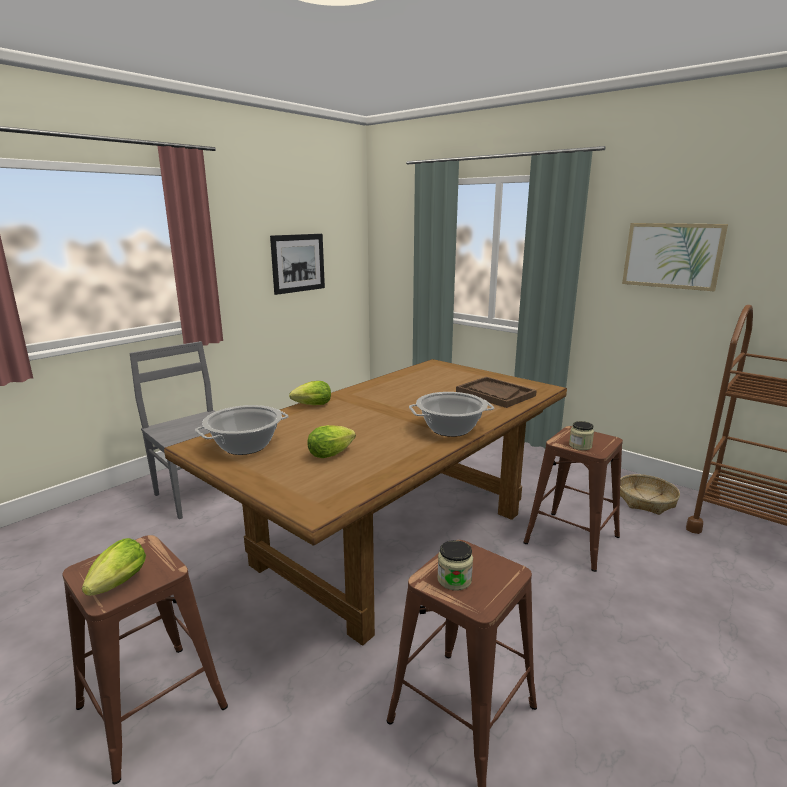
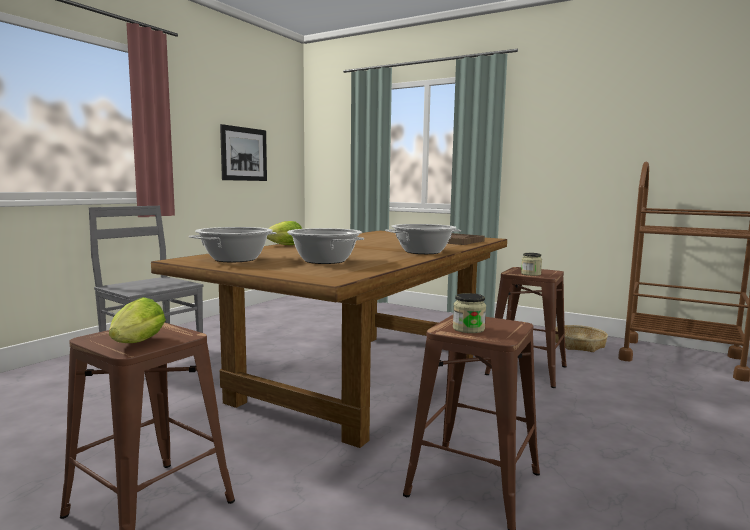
camera: 10 degrees left, 10 degrees down
lettuce [307,425,356,458] -> cooking pot [287,228,364,264]
picture [622,223,728,291] -> none

